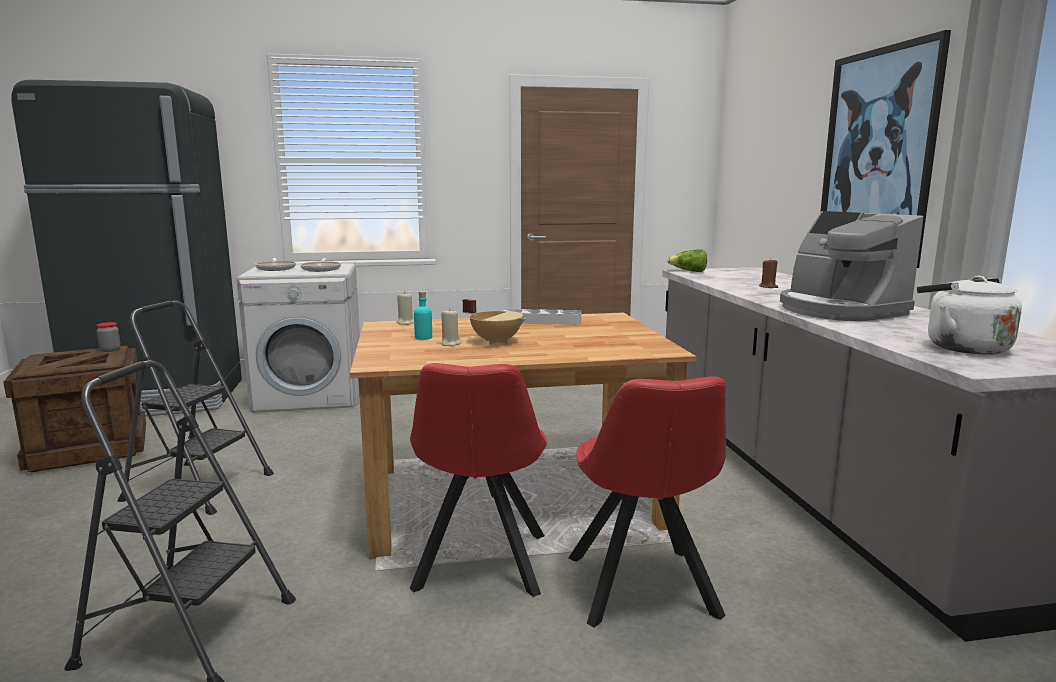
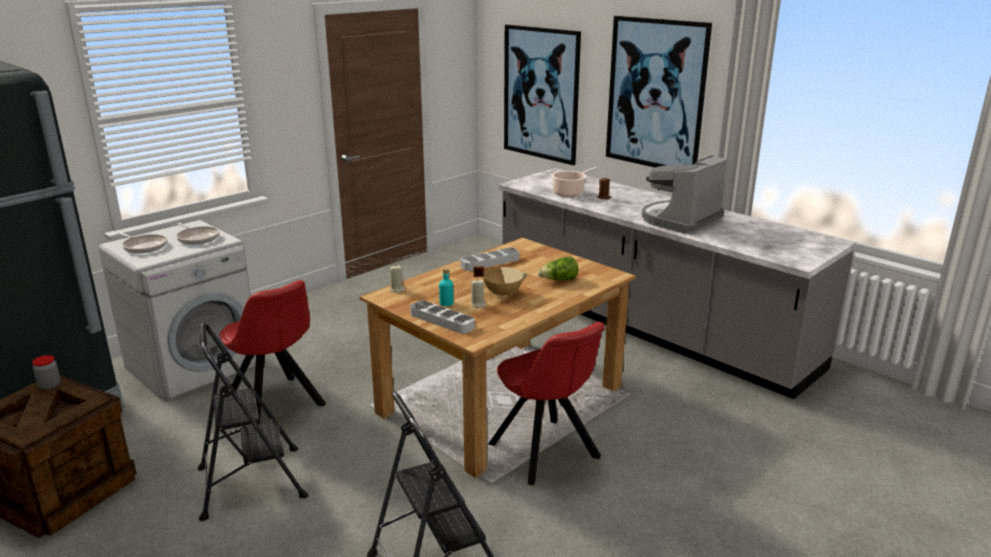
camera: 35 degrees left, 10 degrees up
red chair [569,376,726,627] -> red chair moved to [219,280,326,424]
lettuce [667,250,707,272] -> lettuce moved to [538,257,578,281]
coffee machine [780,211,923,321] -> coffee machine turned 105 degrees clockwise [642,155,727,234]
white kettle [917,276,1022,354] -> none
none -> grey tray [410,300,475,334]
none -> picture [504,24,581,165]
none -> cooking pot [552,167,598,197]

